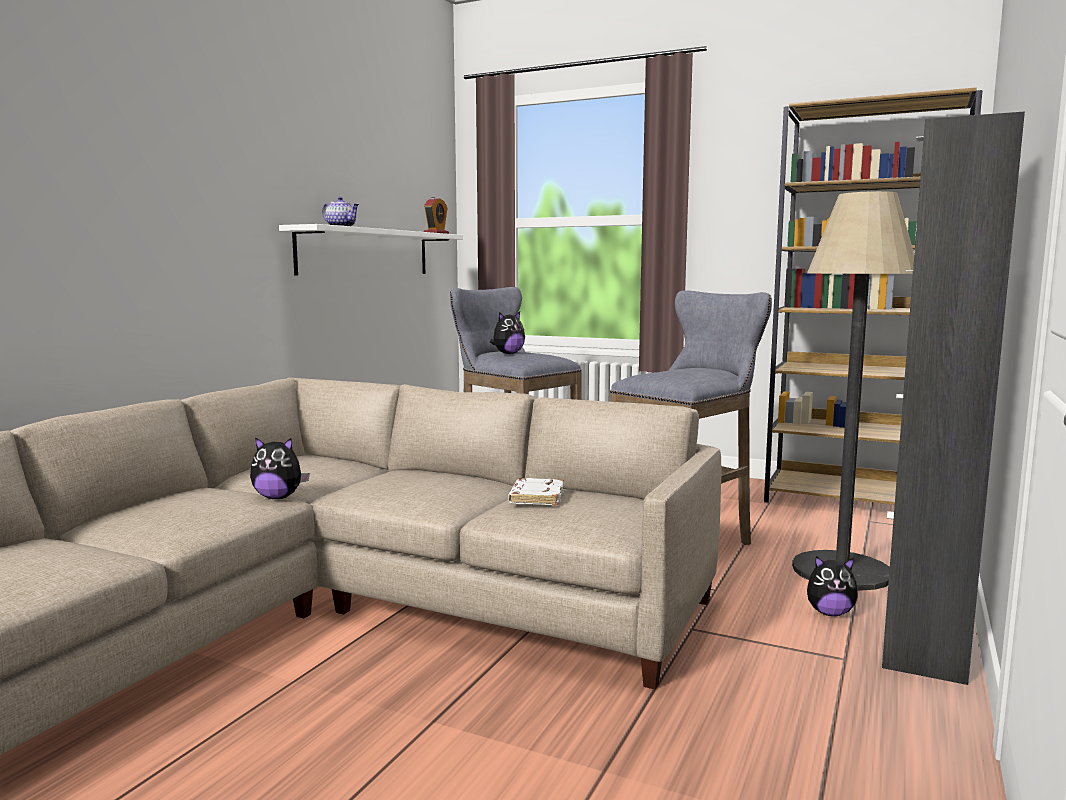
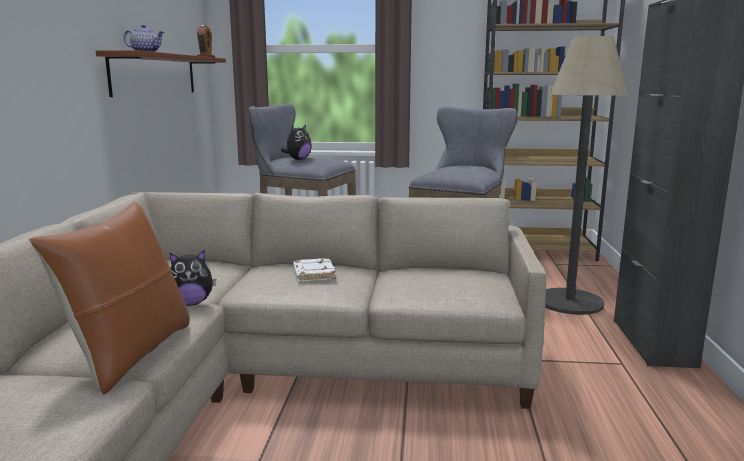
camera: 20 degrees left, 5 degrees up
white shelf [279,224,463,275] -> brown shelf [96,50,226,97]
white book [508,478,563,505] -> white book moved to [293,258,336,281]
plush toy [807,556,858,616] -> none
none -> brown pillow [29,201,190,395]

